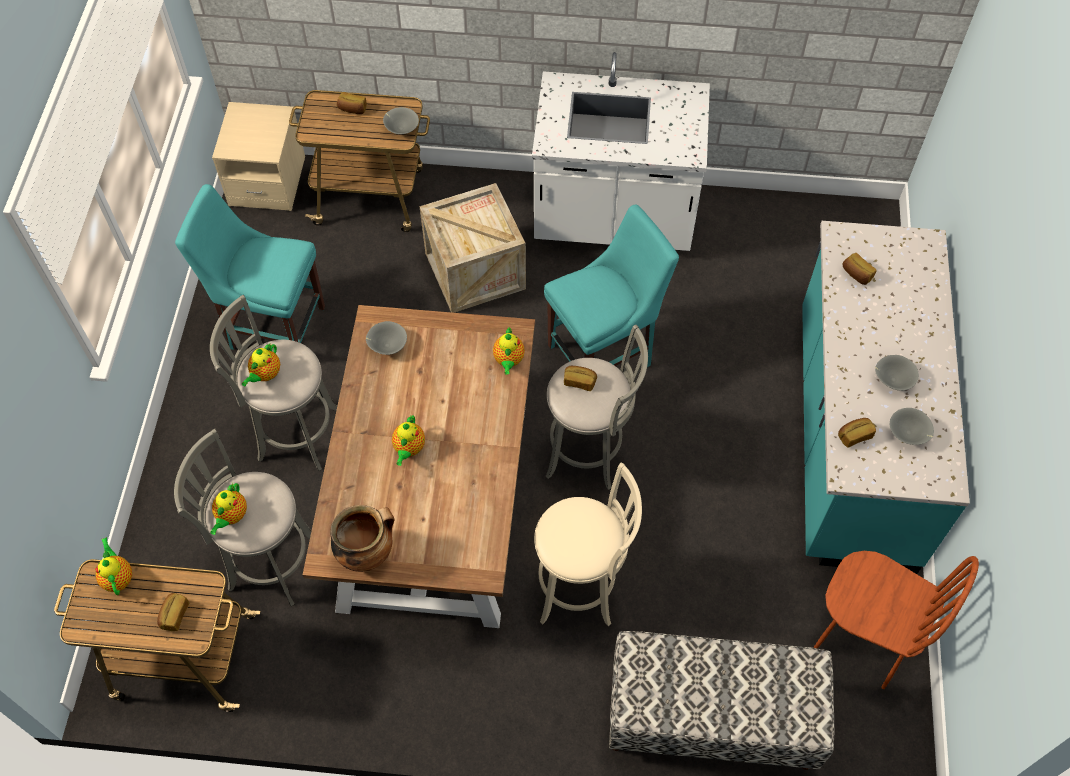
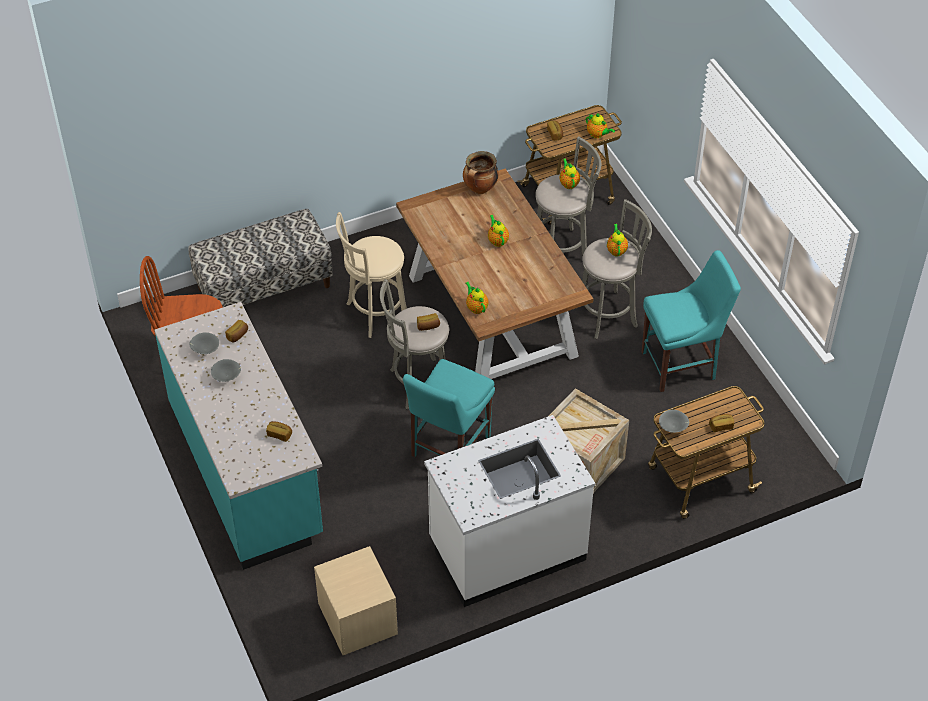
camera: 150 degrees right, 10 degrees down
beige nightstand [212,102,305,211] -> beige nightstand moved to [314,546,398,655]
grey bowl [366,321,407,355] -> none

